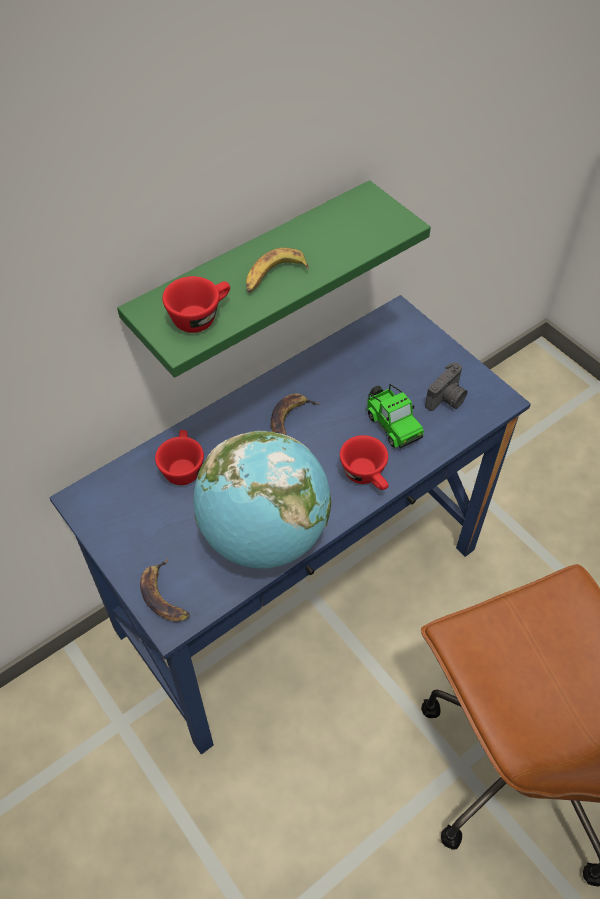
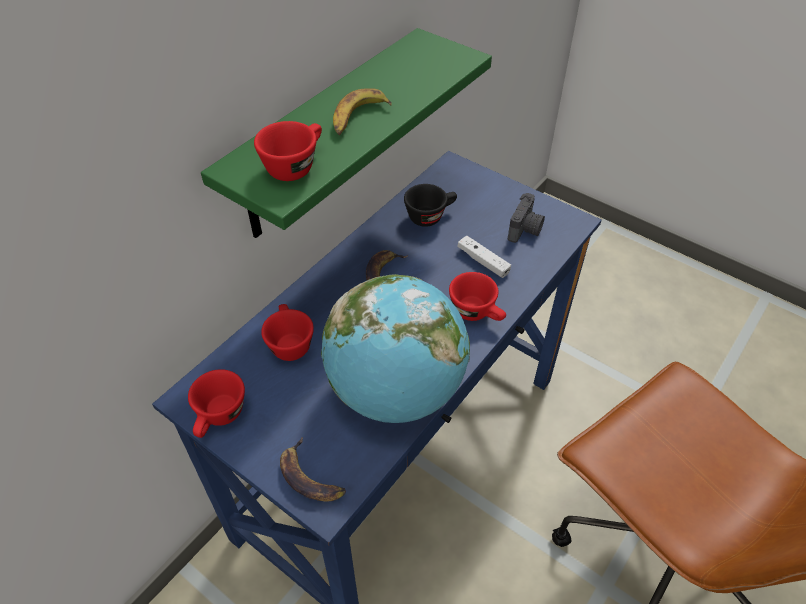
camera: 15 degrees left, 5 degrees down
toy car [366,384,424,448] -> white game controller [458,236,511,278]
none -> red cup [188,369,245,438]
none -> black cup [404,184,457,227]

